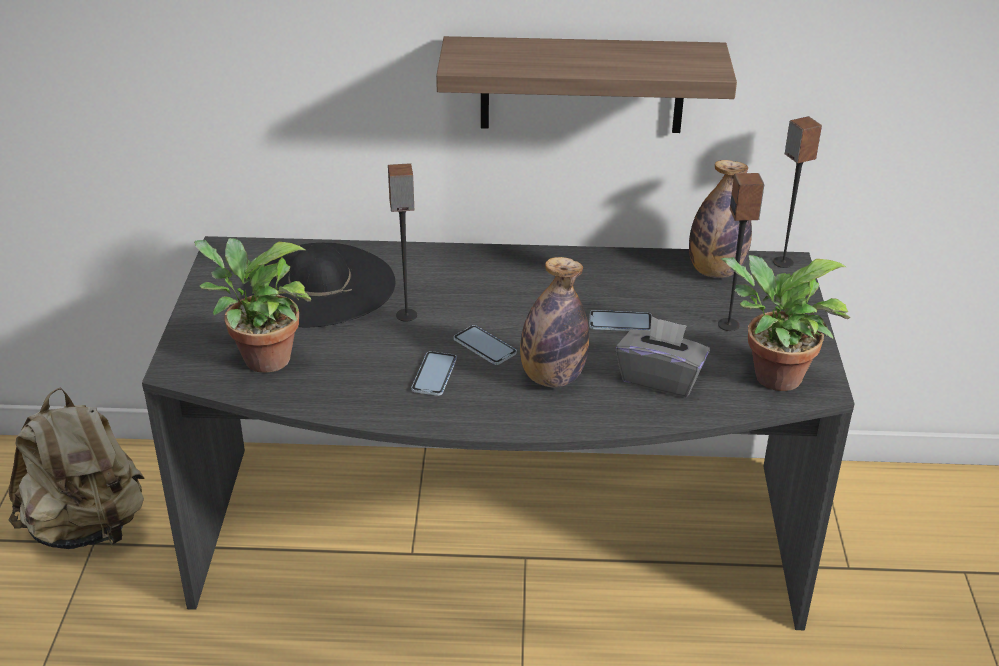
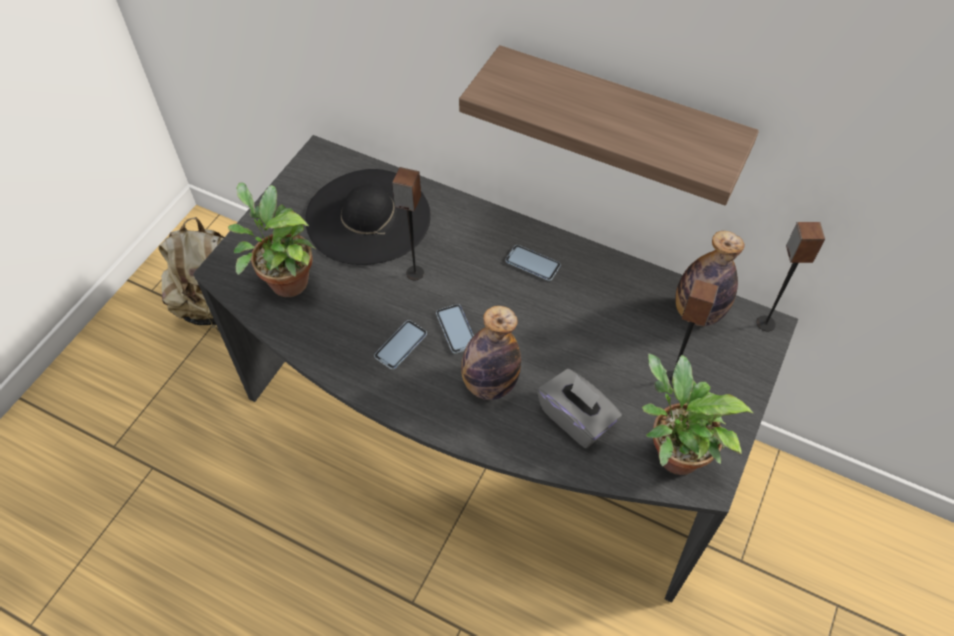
camera: 25 degrees right, 20 degrees up
phone [589,310,652,331] -> phone moved to [505,245,561,281]

